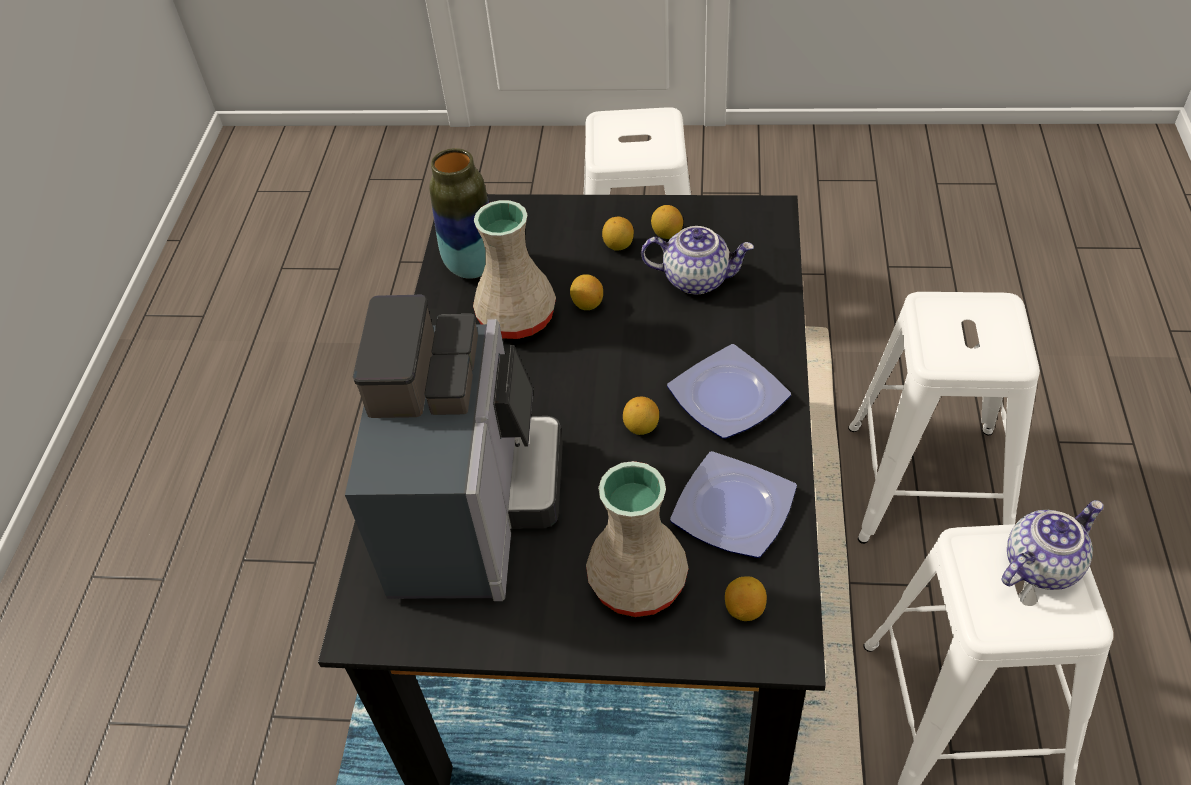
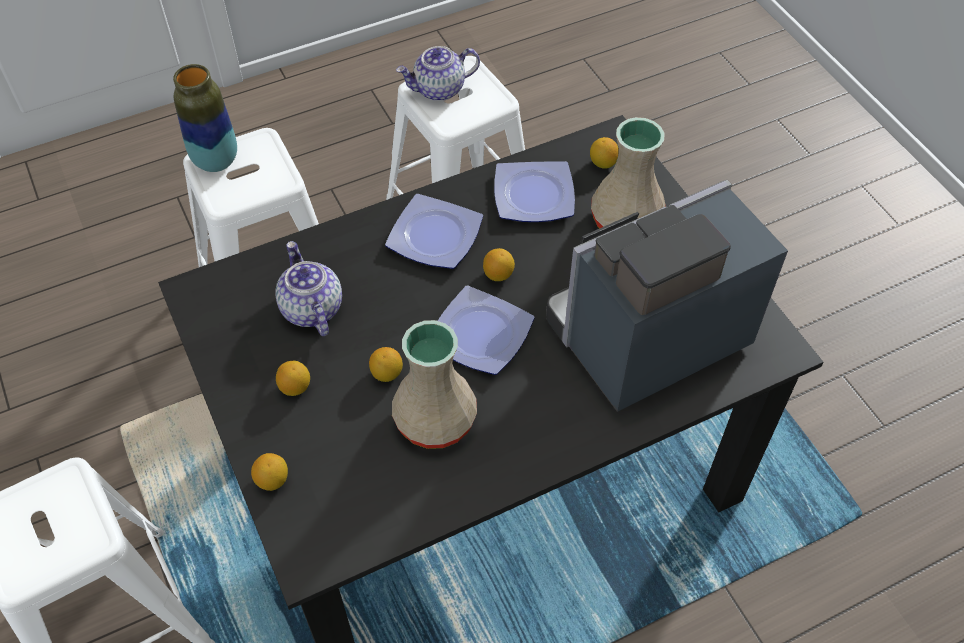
camera: 125 degrees left, 5 degrees up
vase [429,148,489,279] -> vase moved to [173,64,237,172]
lemon [651,205,683,239] -> lemon moved to [251,453,288,491]
teapot [1001,500,1104,590] -> teapot turned 45 degrees counterclockwise [396,46,480,101]
none -> plate [438,285,535,375]

